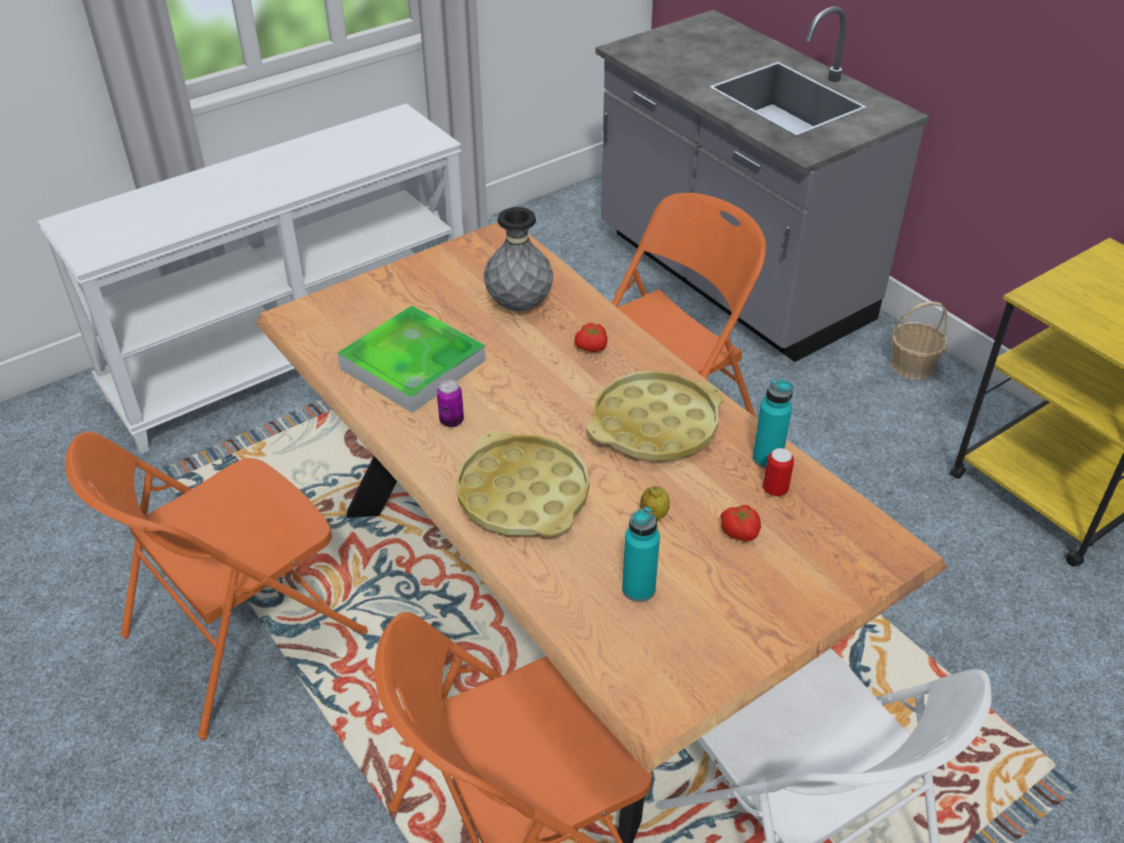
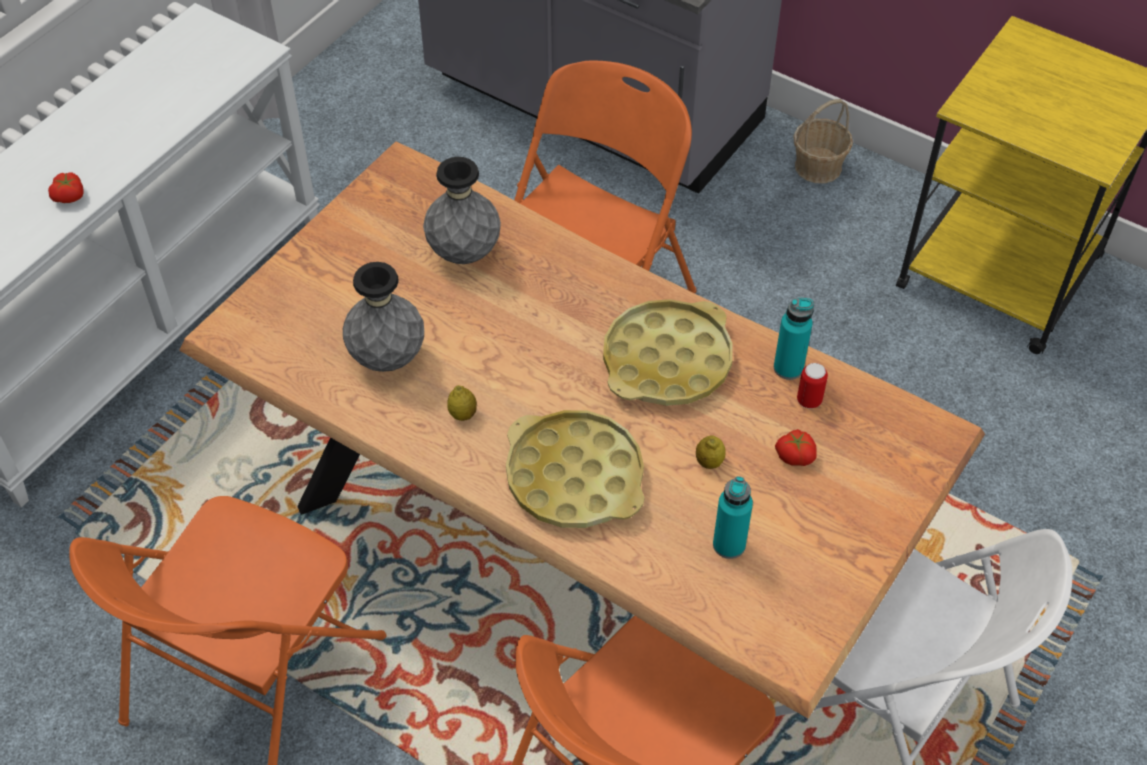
camera: 20 degrees left, 10 degrees up
tray [337,305,486,413] -> grey vase [343,262,424,372]
can [437,380,464,427] -> lemon [447,385,477,421]
tomato [575,323,607,352] -> tomato moved to [48,172,84,203]

